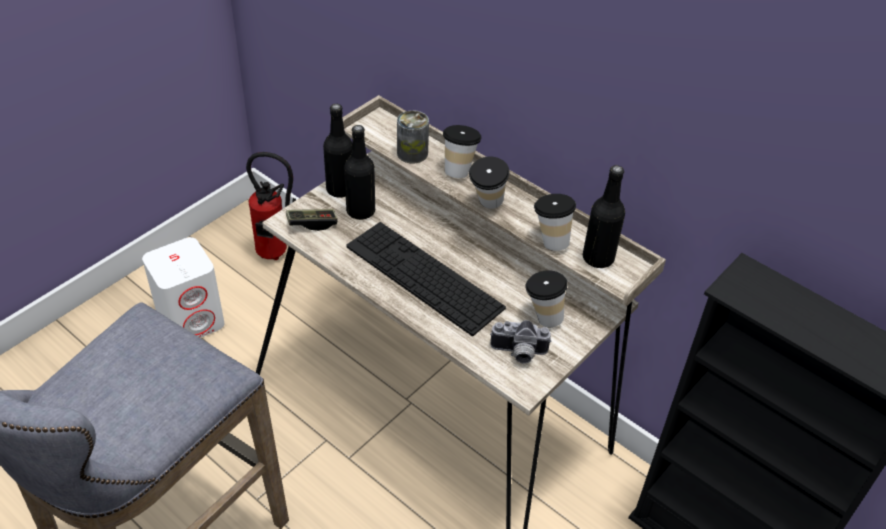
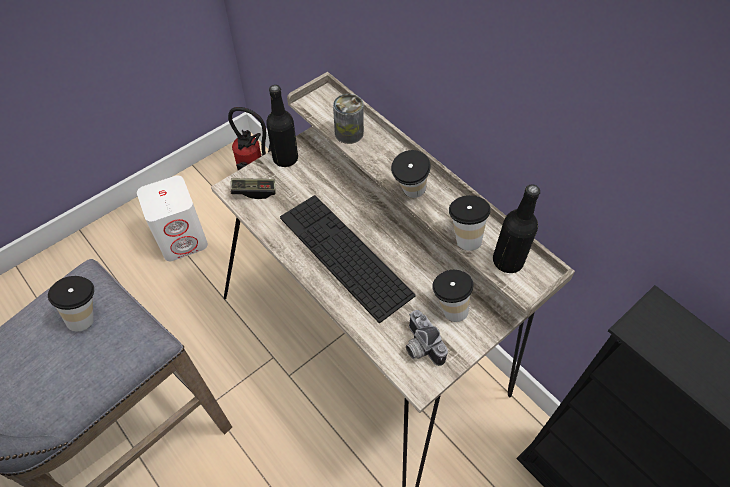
camera: 10 degrees right, 10 degrees up
black bottle [344,125,375,220] -> none
cup [443,125,482,178] -> cup moved to [48,276,94,332]
camera [490,320,552,364] -> camera turned 45 degrees clockwise [406,310,448,366]

